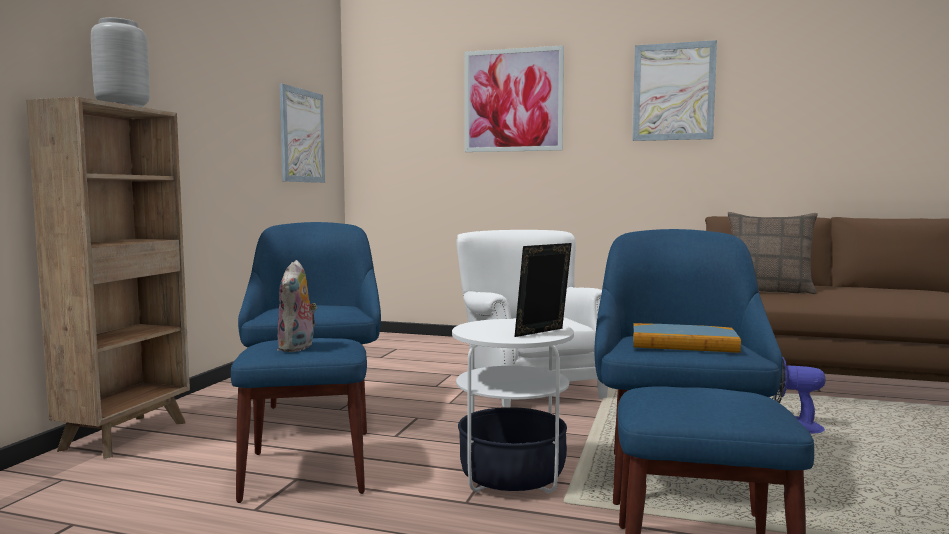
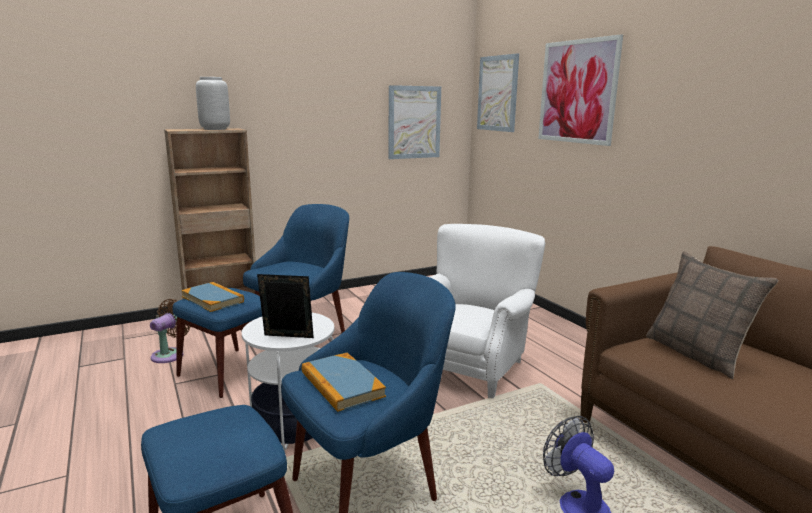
camera: 45 degrees right, 10 degrees up
plush toy [277,260,317,352] -> book [181,282,244,312]
picture [632,40,717,141] -> picture moved to [477,53,519,132]
none -> brown fan [150,299,190,363]

